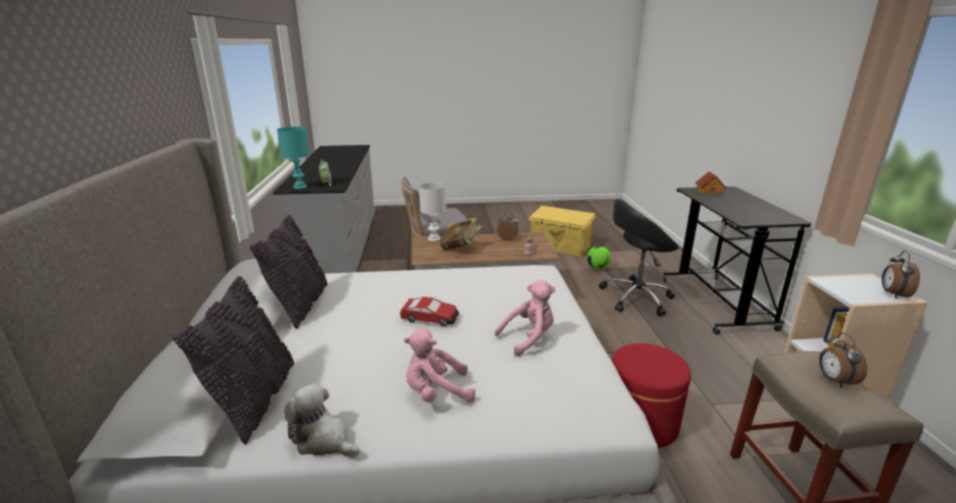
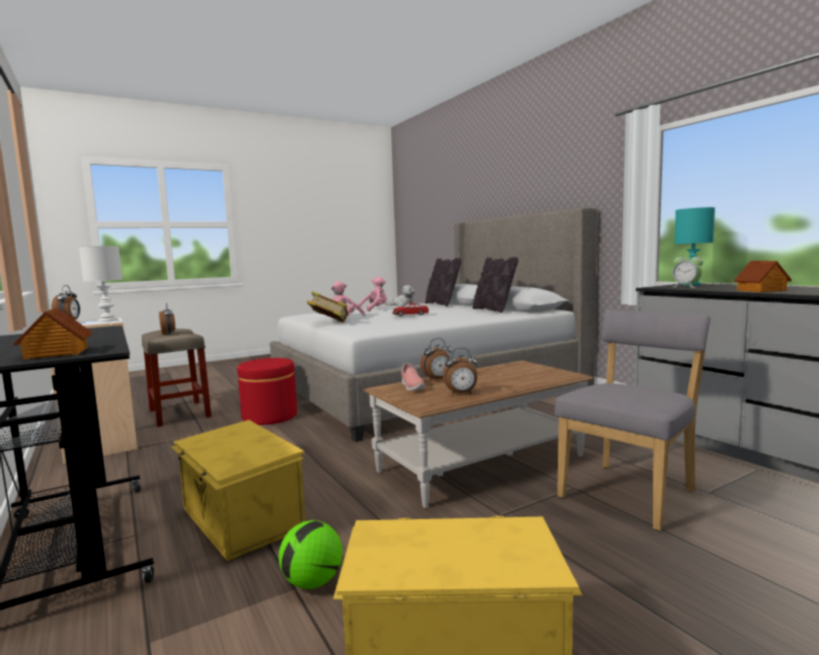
camera: 155 degrees right, 15 degrees down
white table lamp [419,182,446,241] -> white table lamp moved to [79,246,122,322]
book [440,218,482,250] -> book moved to [307,291,348,322]
black office chair [599,199,679,316] -> yellow storage box [171,420,305,561]
none -> alarm clock [420,338,452,381]
none -> toy house [734,261,792,292]

